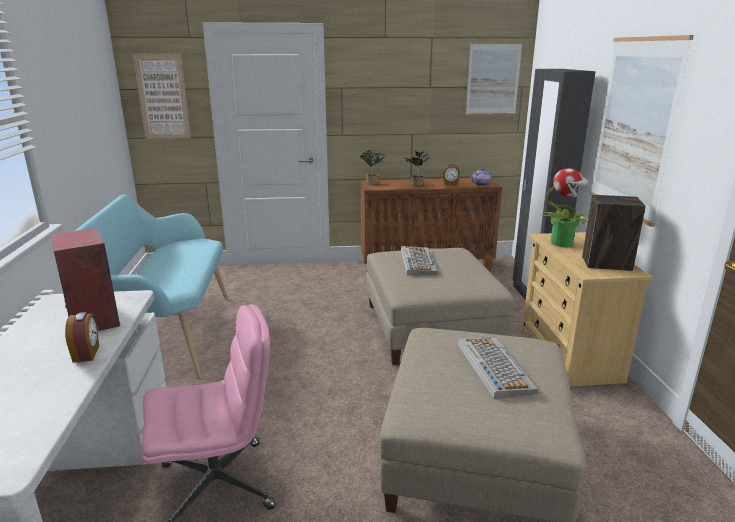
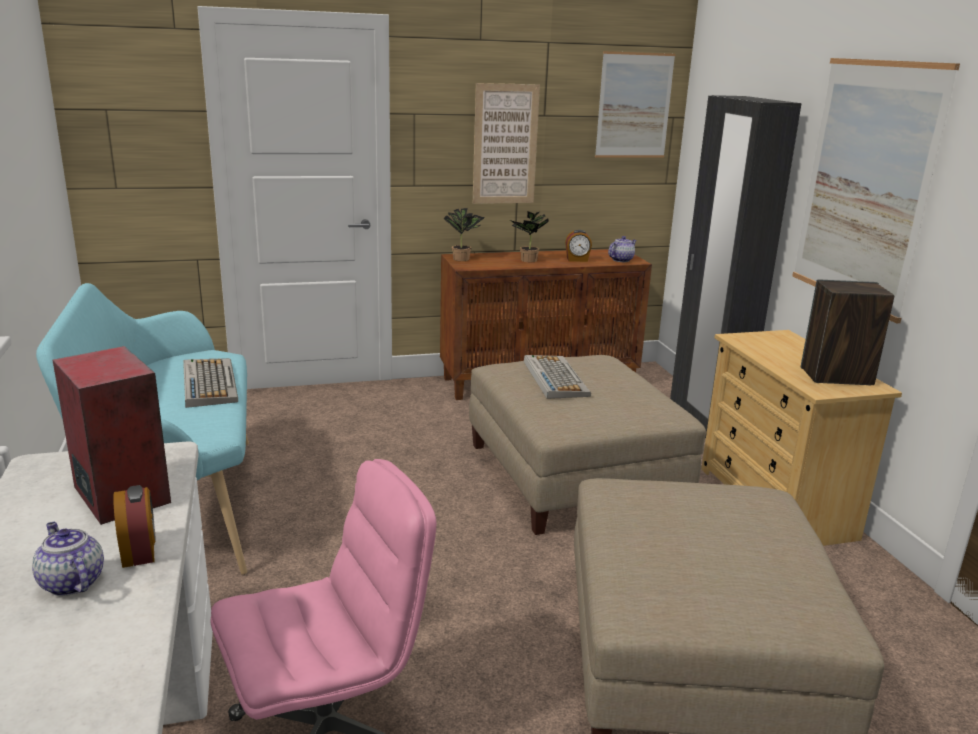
camera: 10 degrees left, 0 degrees up
picture [133,54,191,139] -> picture moved to [473,83,540,204]
keyboard [458,337,539,399] -> keyboard moved to [183,358,238,408]
potted plant [542,168,589,247] -> none
none -> teapot [32,522,104,596]

